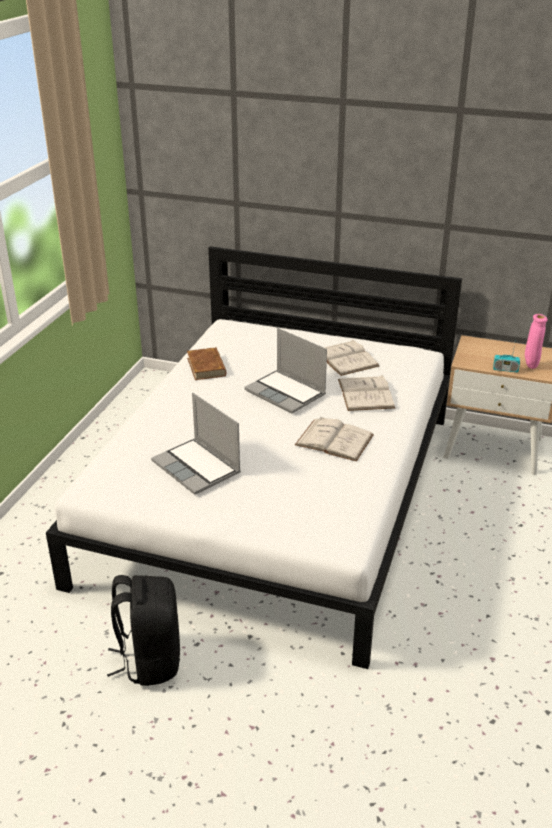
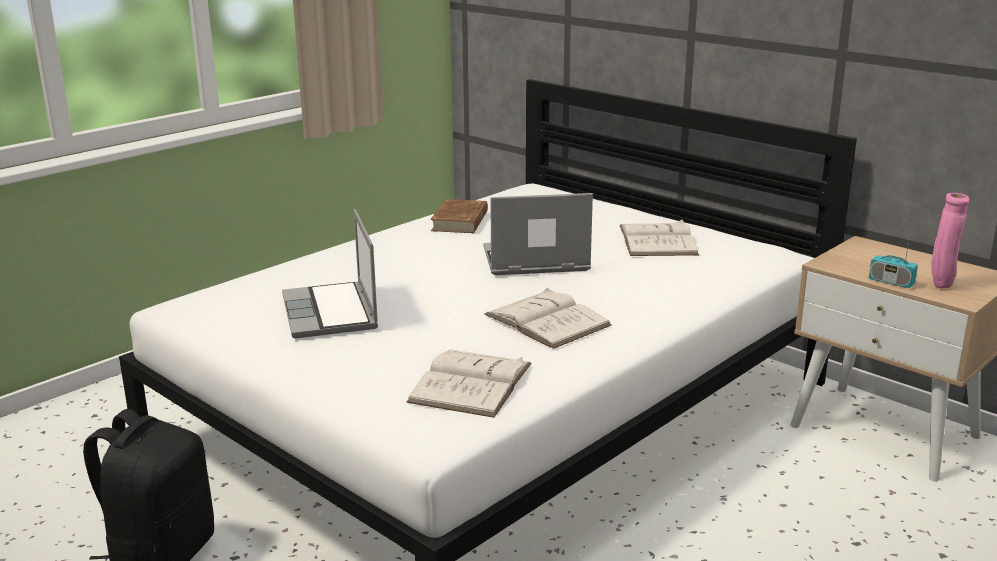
camera: 25 degrees right, 10 degrees down
laptop [244,328,327,414] -> laptop turned 105 degrees clockwise [484,193,593,275]
white book [338,375,395,411] -> white book moved to [407,349,532,418]

